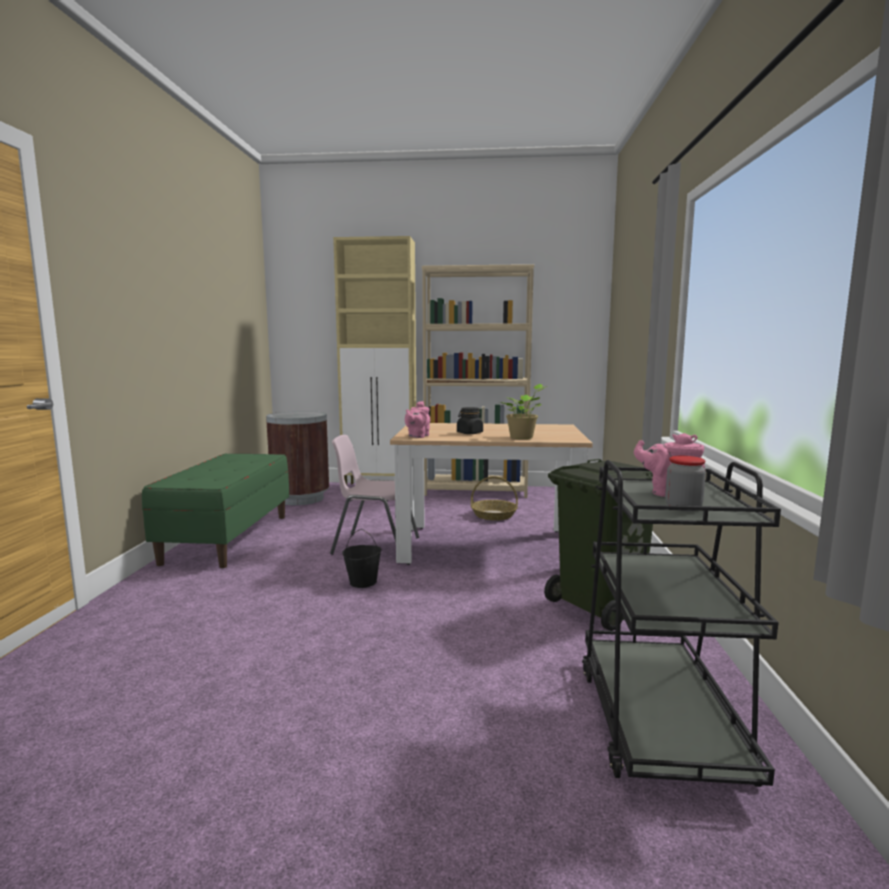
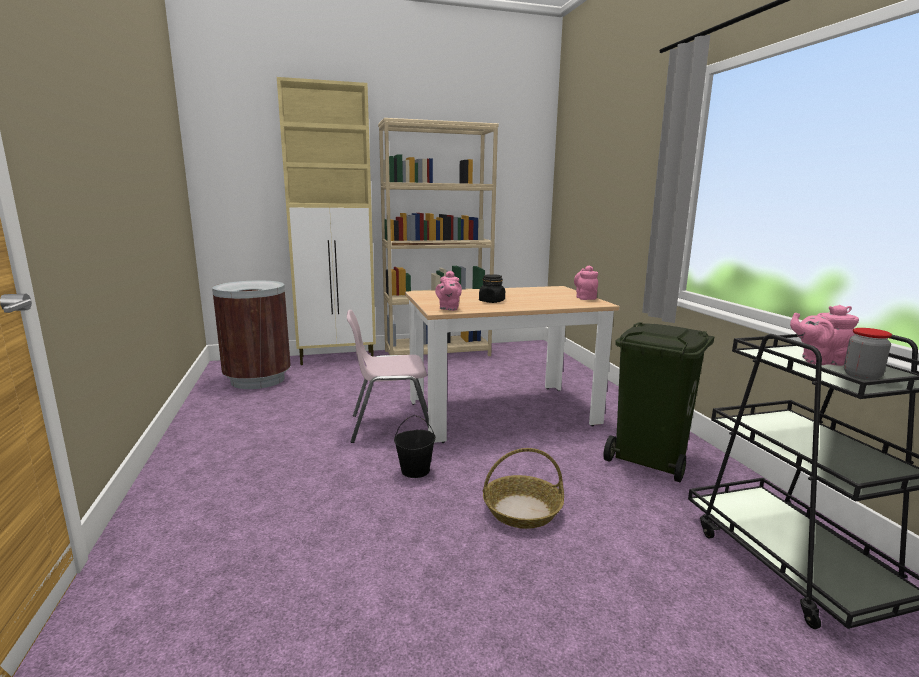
camera: 20 degrees left, 5 degrees up
green bench [142,454,289,568] -> none
basket [471,476,518,521] -> basket moved to [483,448,564,529]
potted plant [499,384,547,439] -> none
none -> pink teapot [574,266,598,300]

